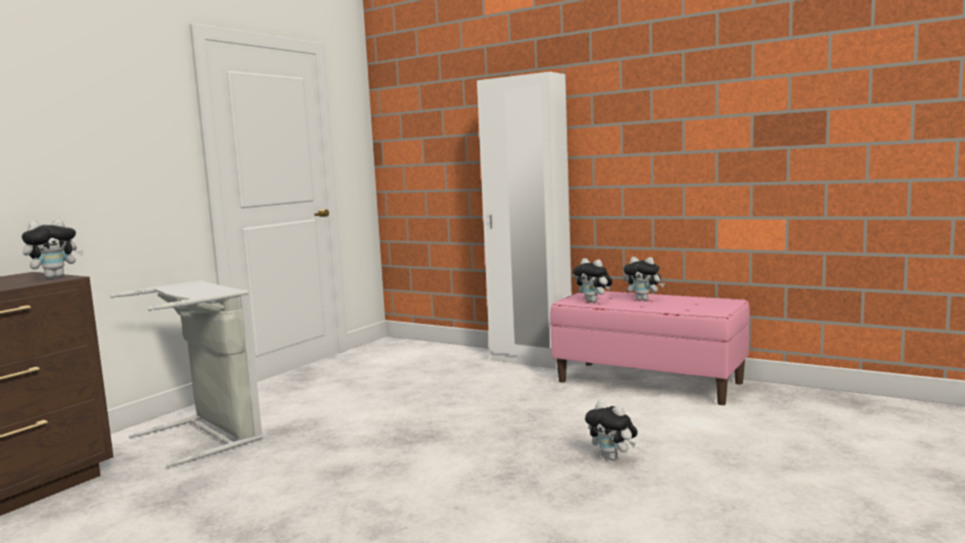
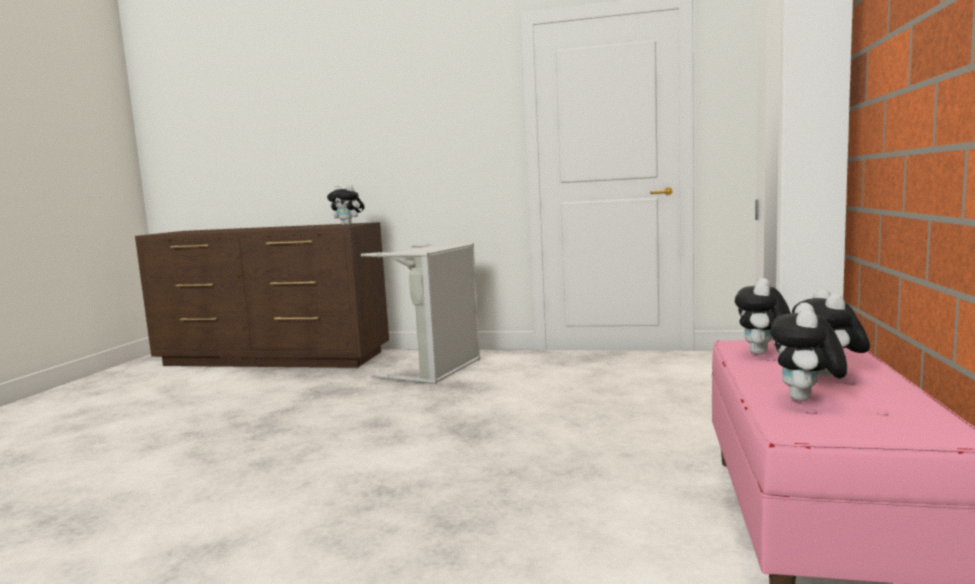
camera: 70 degrees right, 0 degrees up
plush toy [585,400,638,460] -> plush toy moved to [770,302,847,401]

